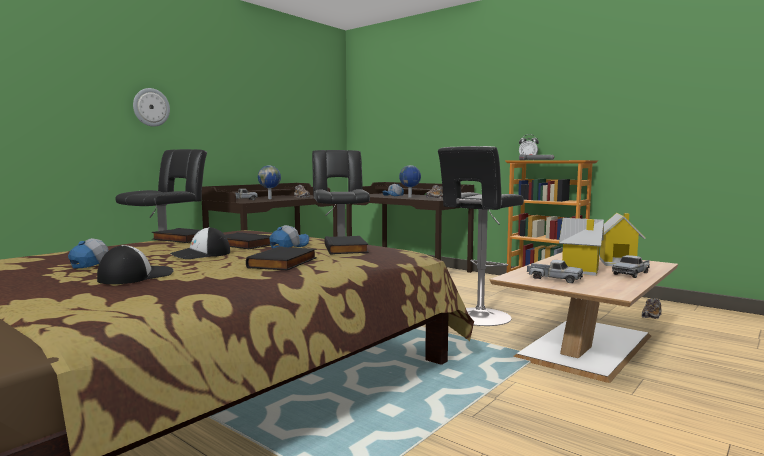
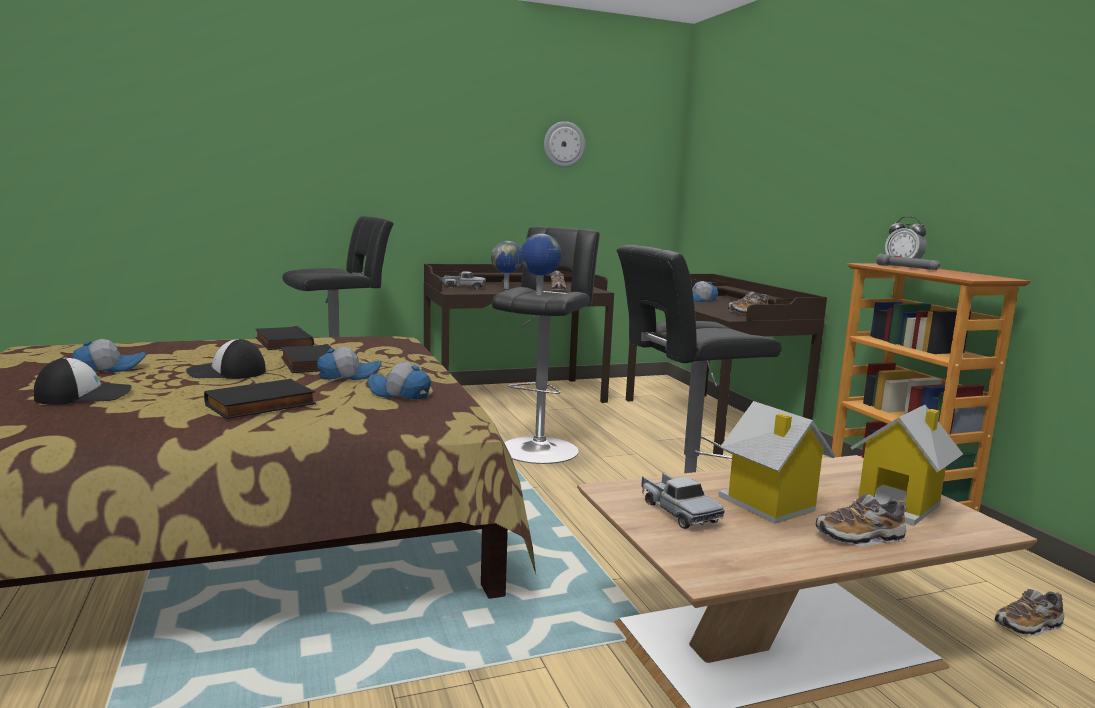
camera: 30 degrees right, 5 degrees up
wall clock [133,88,170,127] -> wall clock moved to [544,121,585,168]
black book [324,236,369,255] -> cap [368,362,432,399]
globe [399,165,421,198] -> globe moved to [520,234,562,295]
toy truck [612,255,650,278] -> shoe [816,494,907,546]

